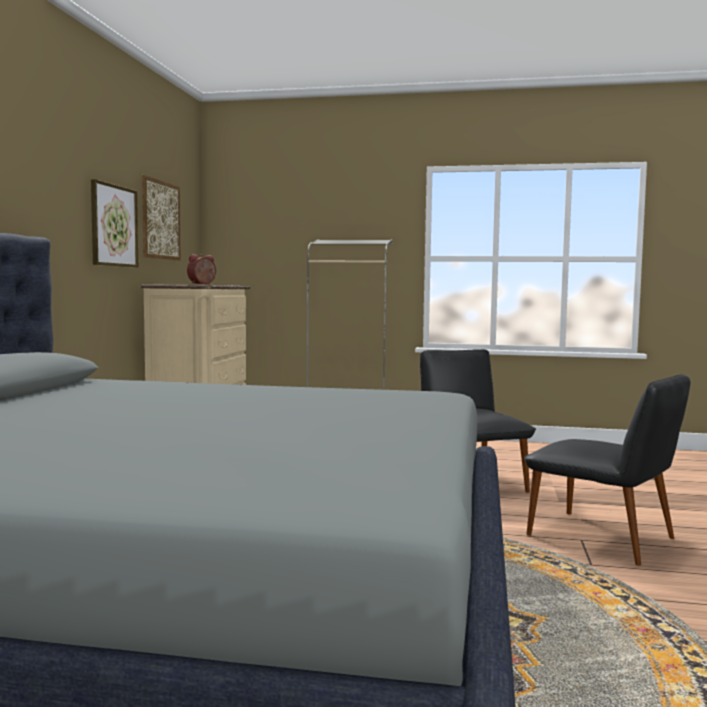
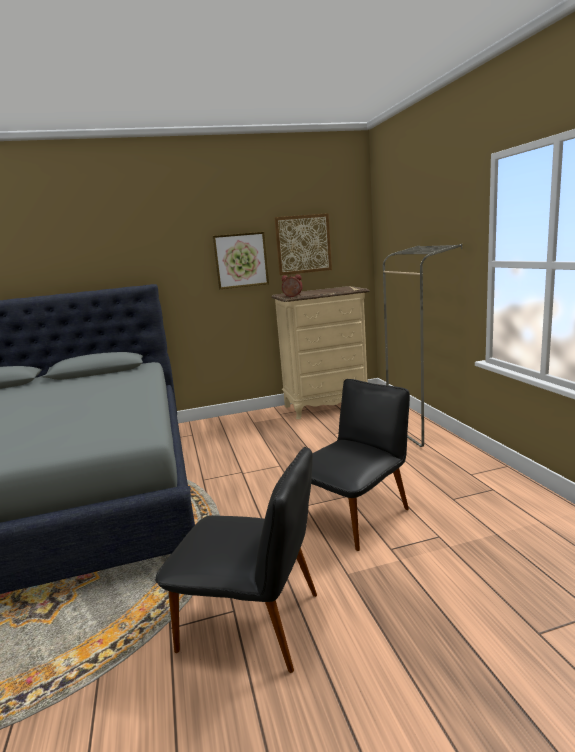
camera: 65 degrees right, 10 degrees up
black chair [524,375,691,565] -> black chair turned 90 degrees counterclockwise [155,447,317,673]

